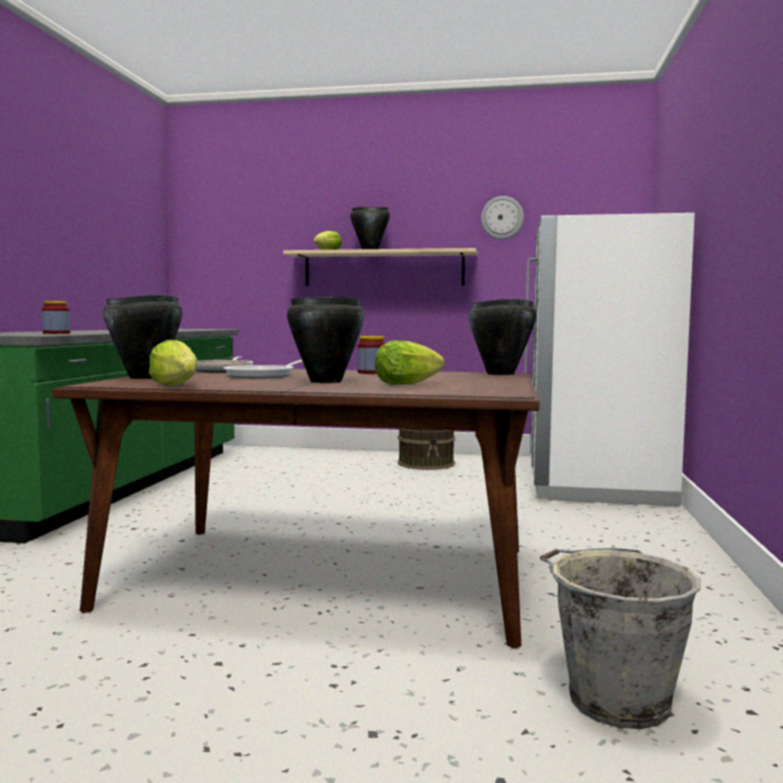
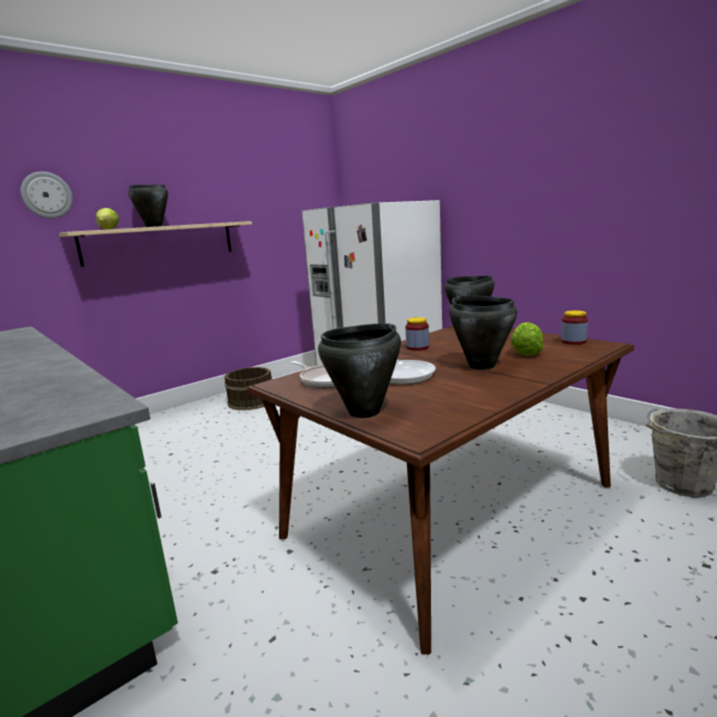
camera: 50 degrees left, 10 degrees up
jar [42,301,70,334] -> jar moved to [561,310,588,345]
lettuce [149,340,197,385] -> none
wall clock [481,196,524,239] -> wall clock moved to [21,171,73,218]

